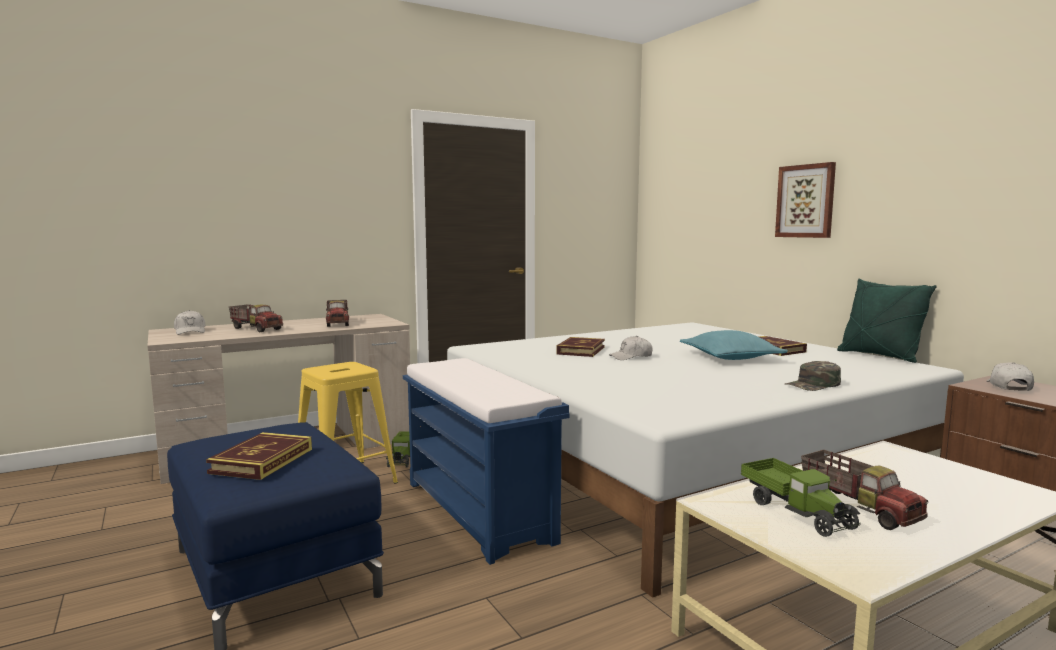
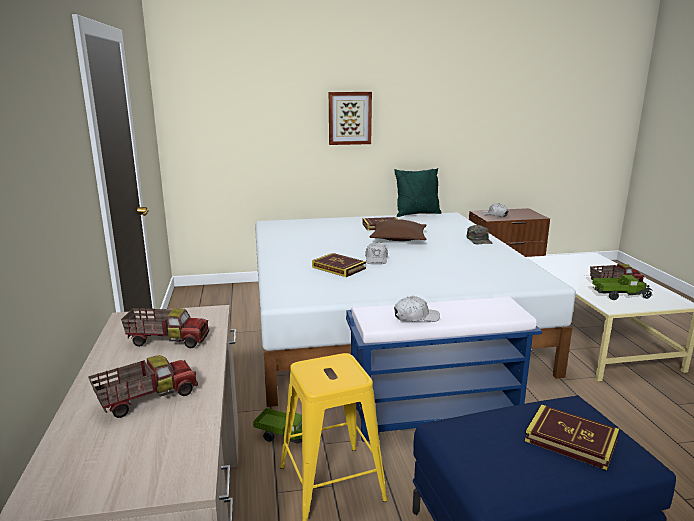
camera: 70 degrees left, 10 degrees up
white cap [174,310,205,335] -> white cap moved to [394,296,440,322]
turquoise pillow [680,330,788,360] -> brown pillow [369,219,426,241]

